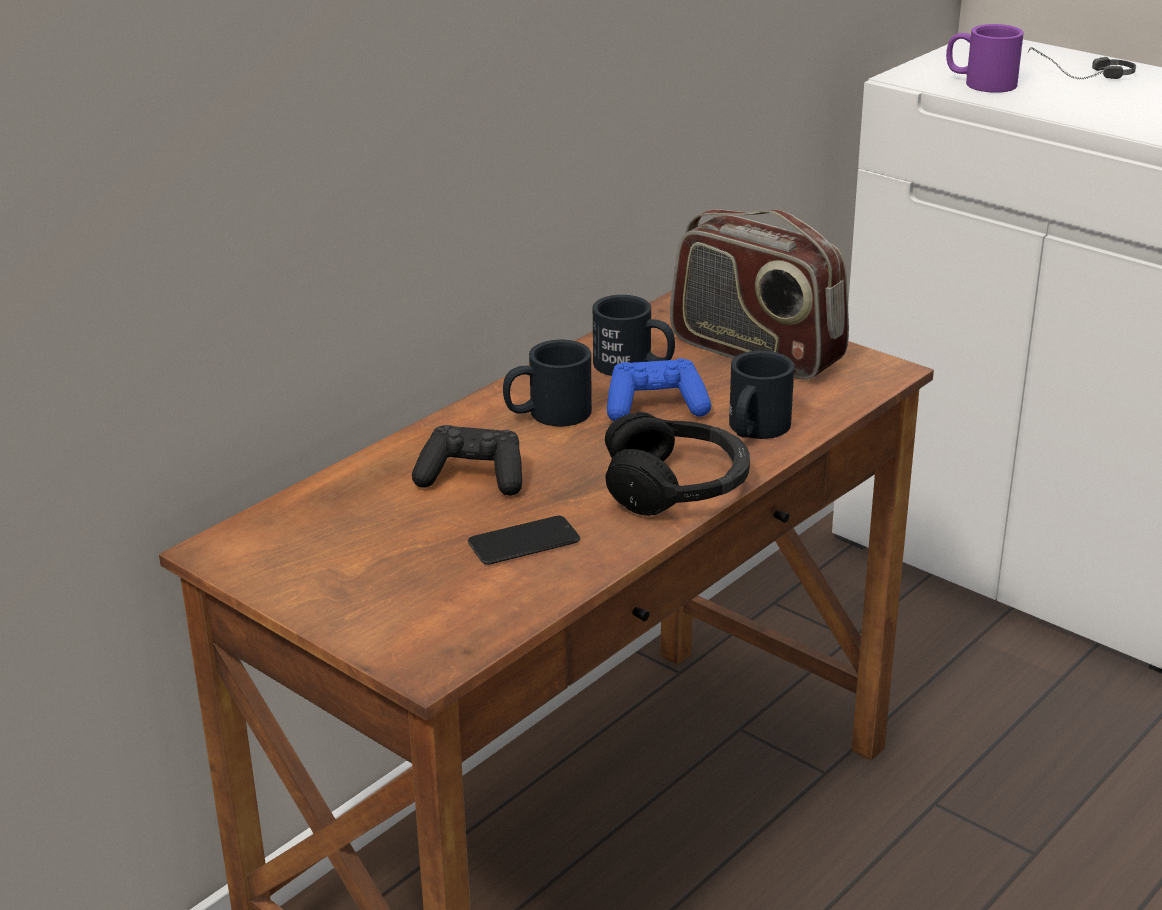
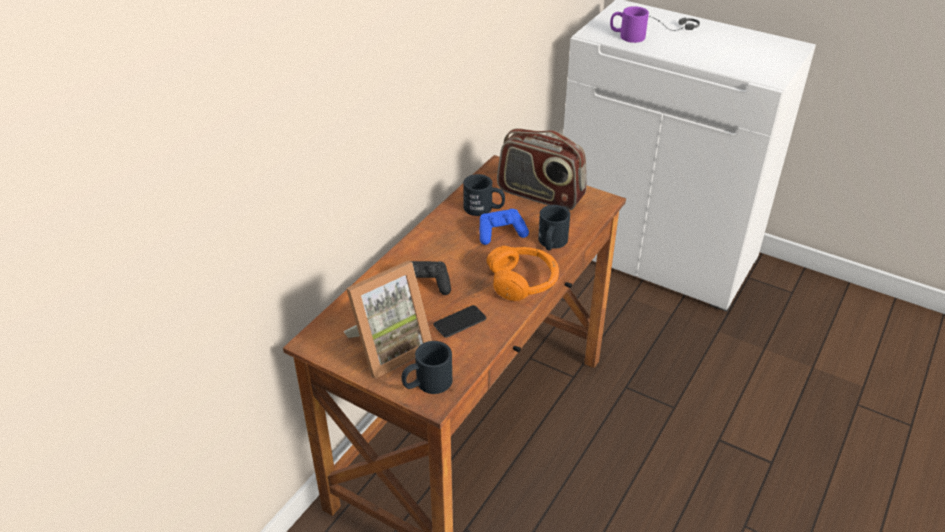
camera: 10 degrees left, 10 degrees up
black mug [503,340,592,426] -> black mug moved to [402,341,452,394]
black headphones [605,412,750,516] -> orange headphones [487,246,559,301]
none -> picture frame [344,260,432,379]

